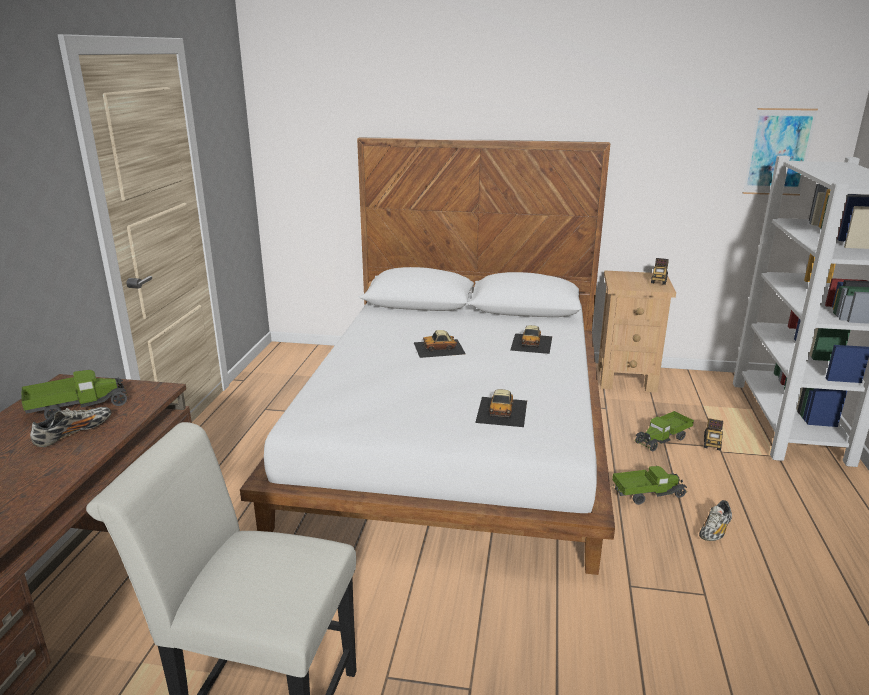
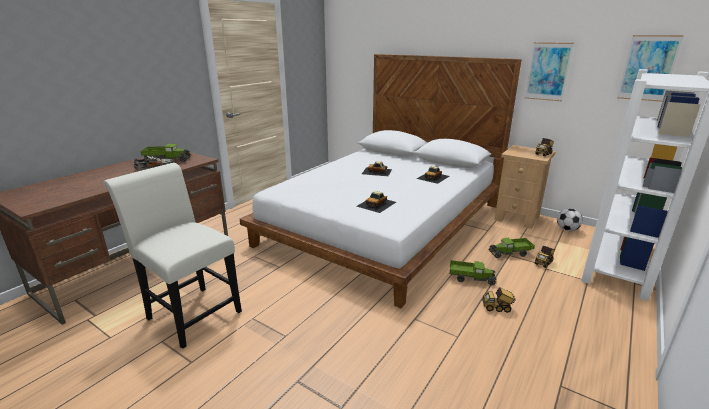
camera: 25 degrees right, 0 degrees up
shoe [699,500,732,541] -> toy truck [482,287,515,313]
none -> picture [525,42,574,101]
none -> football [557,208,583,231]

